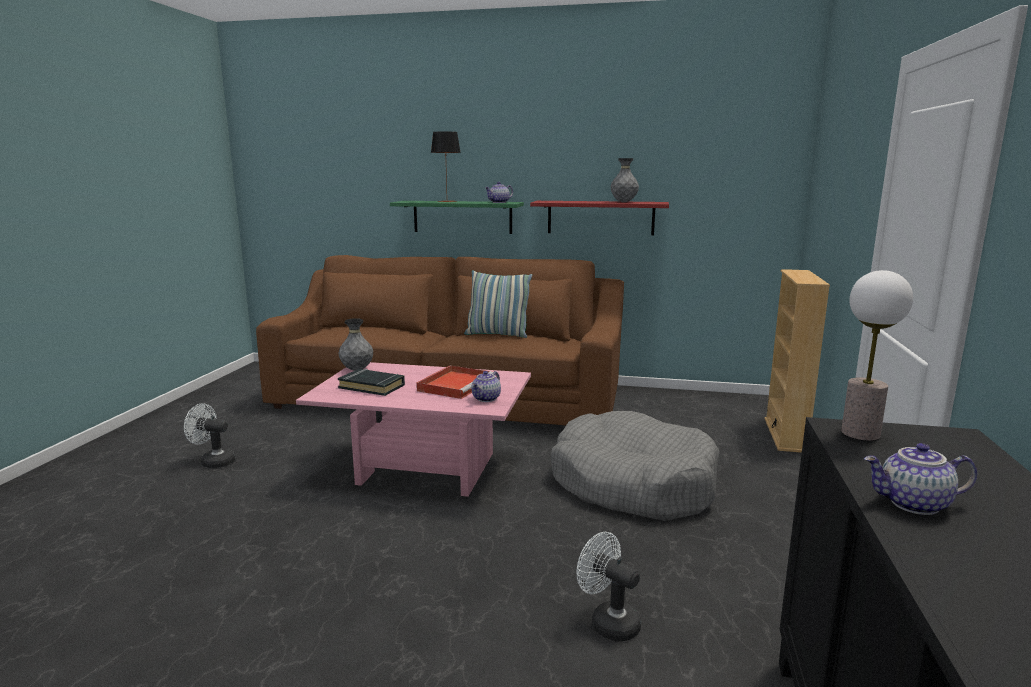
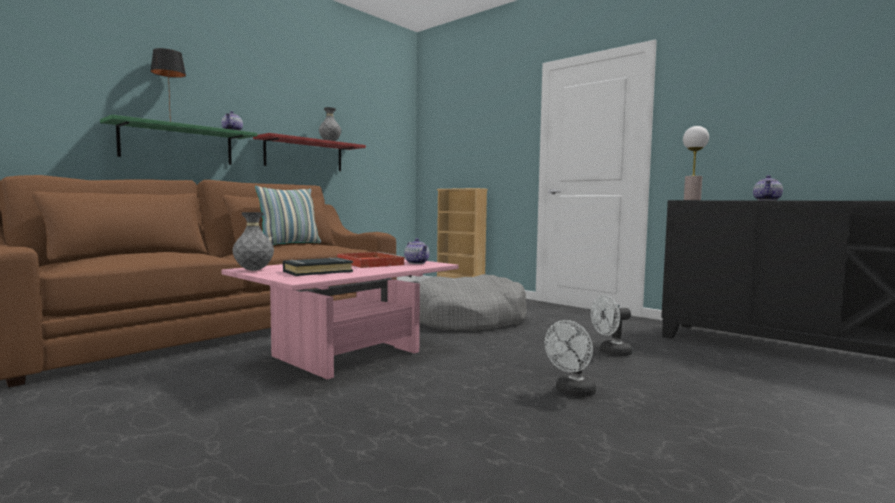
camera: 60 degrees left, 10 degrees down
white fan [184,403,235,468] -> white fan moved to [545,320,596,397]

